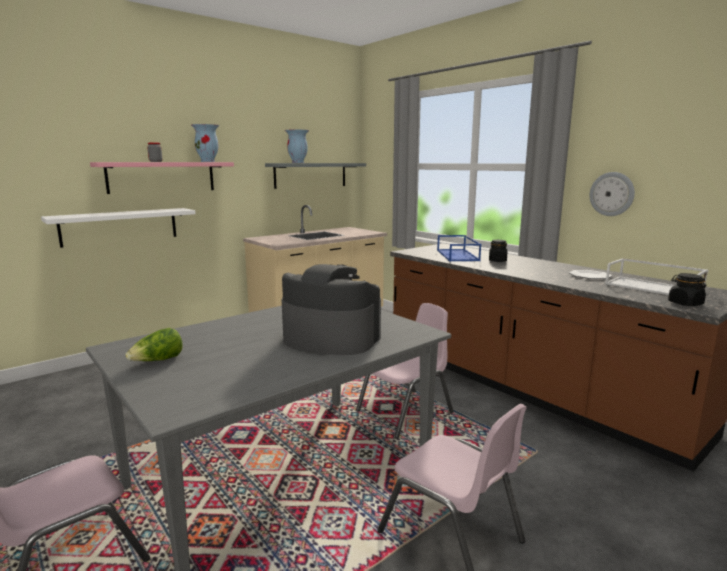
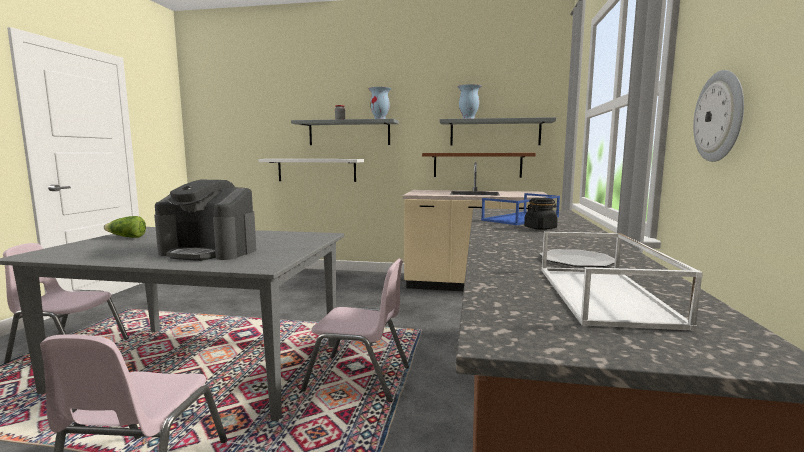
camera: 50 degrees right, 5 degrees down
pink shelf [90,162,234,194] -> grey shelf [291,119,399,145]
coffee machine [282,264,381,355] -> coffee machine turned 120 degrees clockwise [154,179,256,261]
black jar [668,273,707,306] -> none
none -> brown shelf [422,153,536,178]

